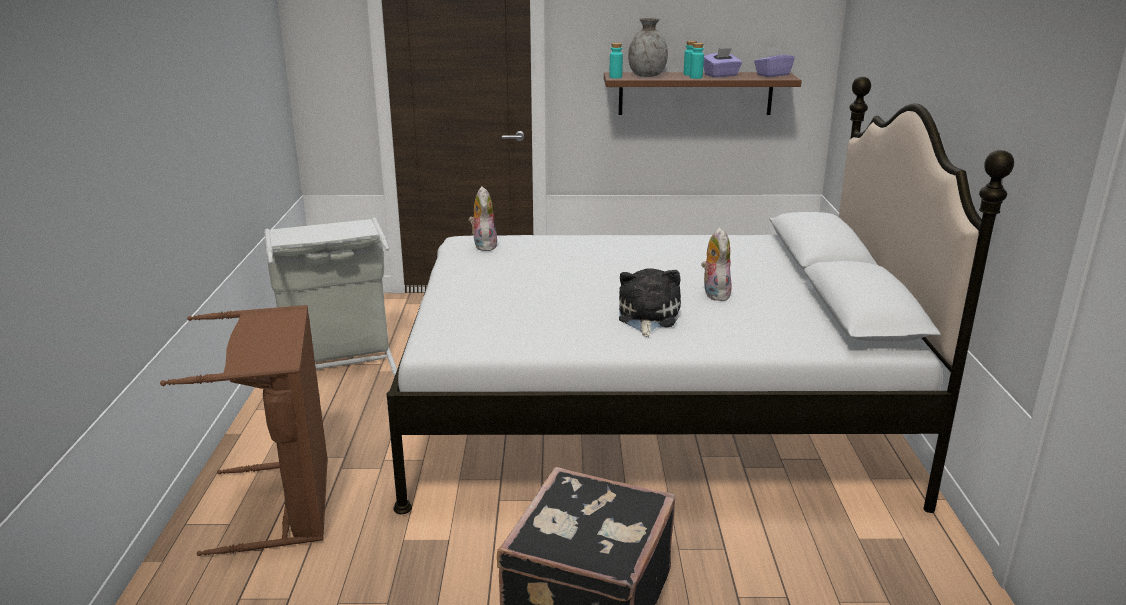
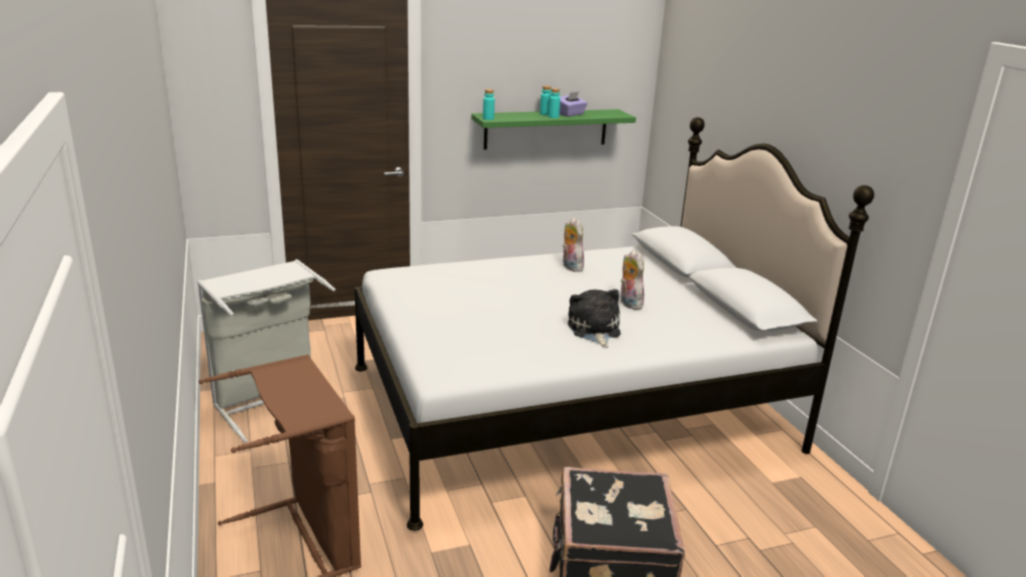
camera: 20 degrees left, 0 degrees up
plush toy [468,186,498,251] -> plush toy moved to [562,217,584,272]
brown shelf [604,72,802,115] -> green shelf [471,109,636,150]
grey vase [628,18,668,77] -> none
purple tissue box [754,47,795,77] -> none

